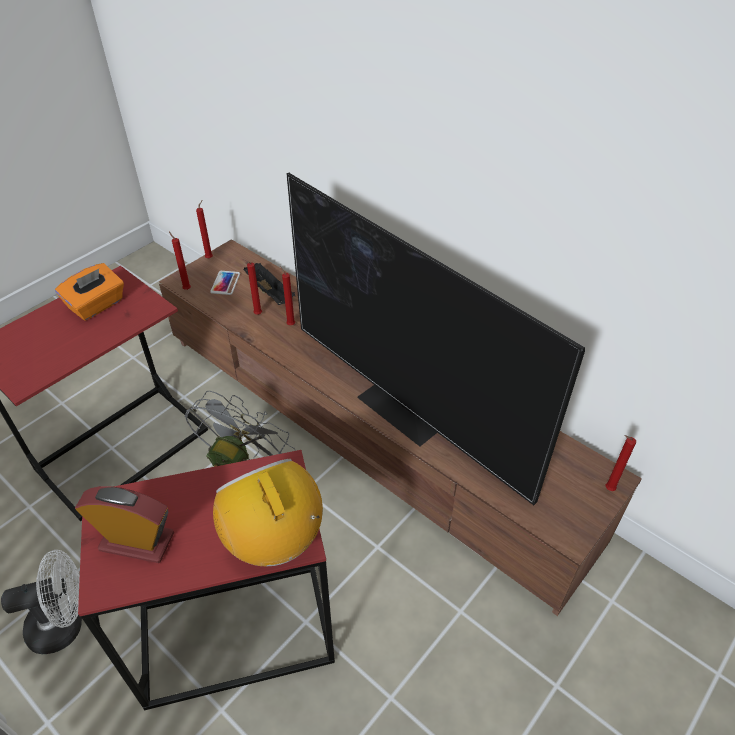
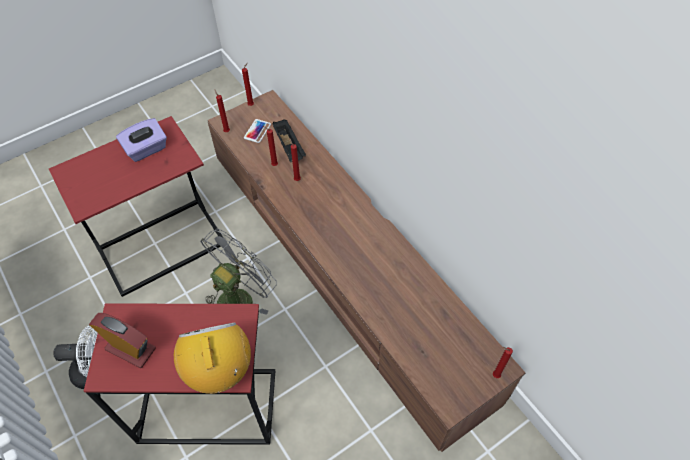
camera: 15 degrees right, 10 degrees up
orange tissue box [55,263,124,320] -> purple tissue box [116,118,167,162]
television [286,173,585,505] -> none

